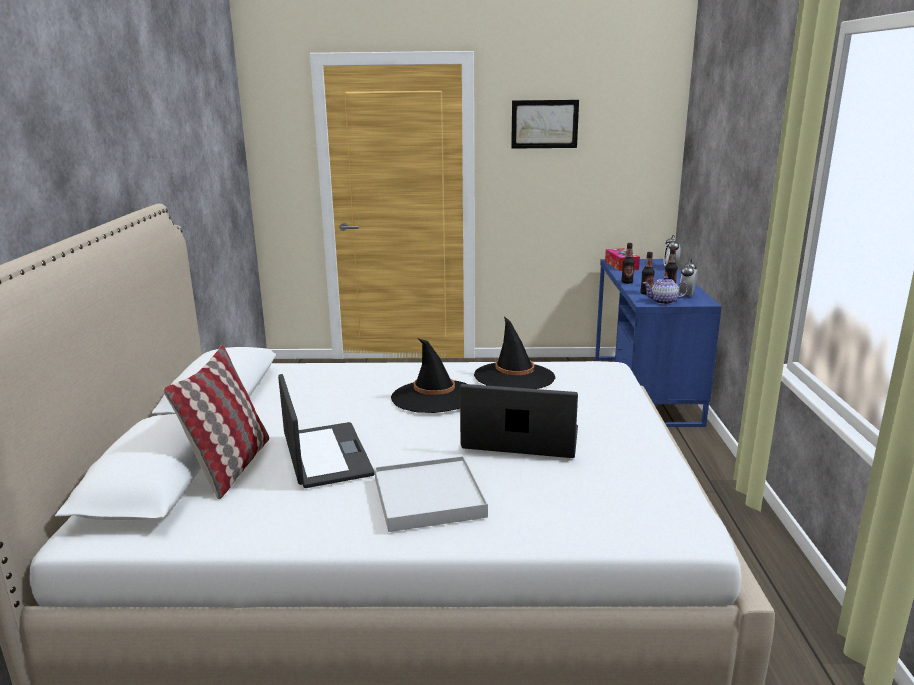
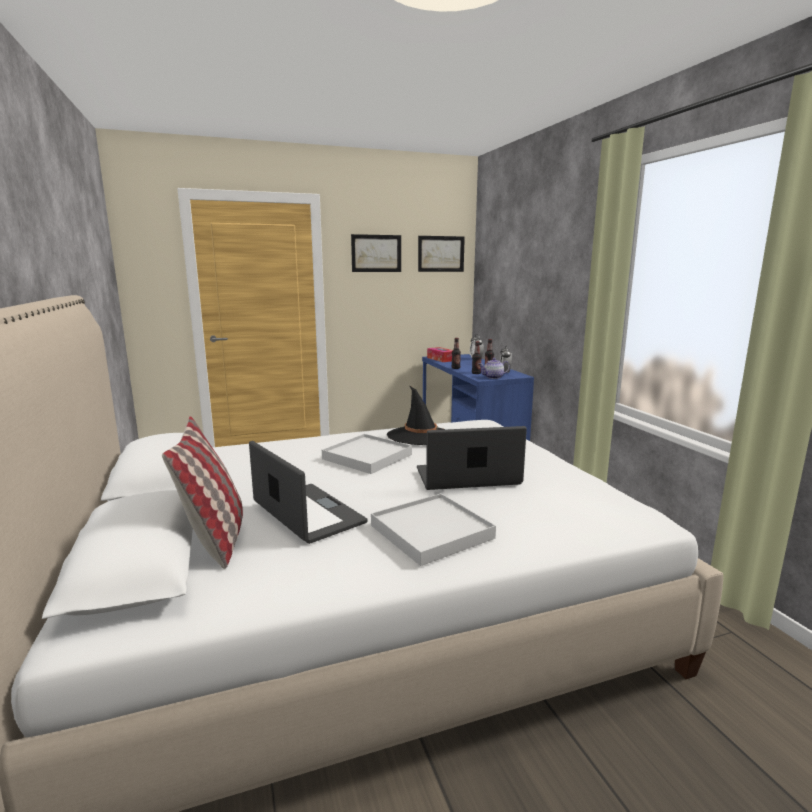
camera: 20 degrees left, 5 degrees down
black hat [391,338,466,413] -> white tray [322,434,412,474]
none -> picture [418,236,465,272]

